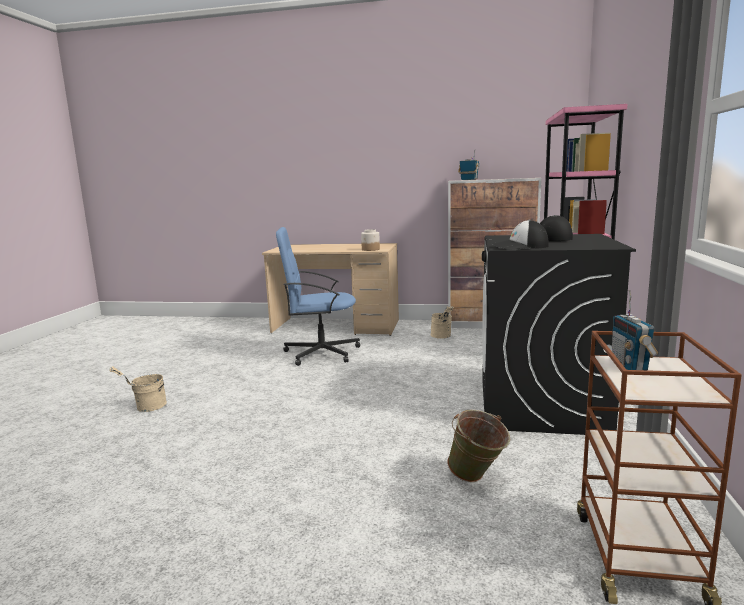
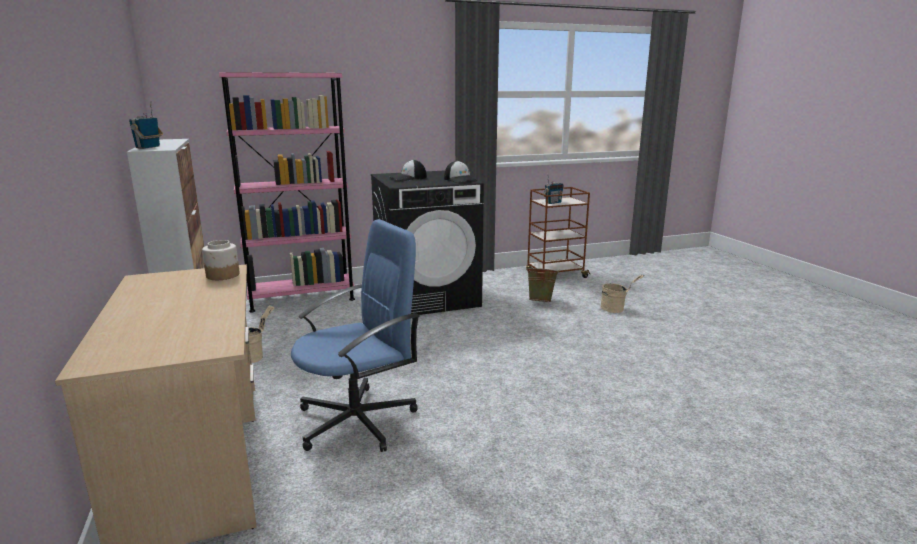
camera: 120 degrees left, 5 degrees up
beige bucket [109,366,167,412] -> beige bucket moved to [601,274,644,313]
blue office chair [276,227,360,366] -> blue office chair turned 90 degrees counterclockwise [291,219,420,452]

